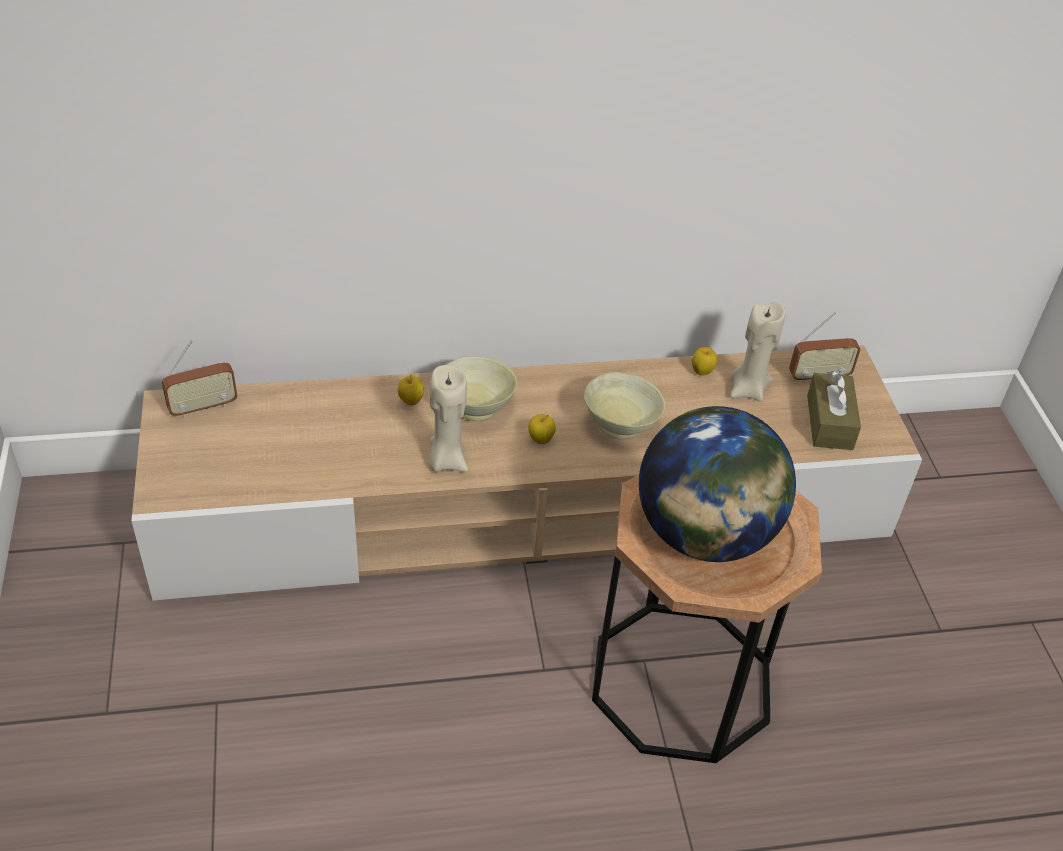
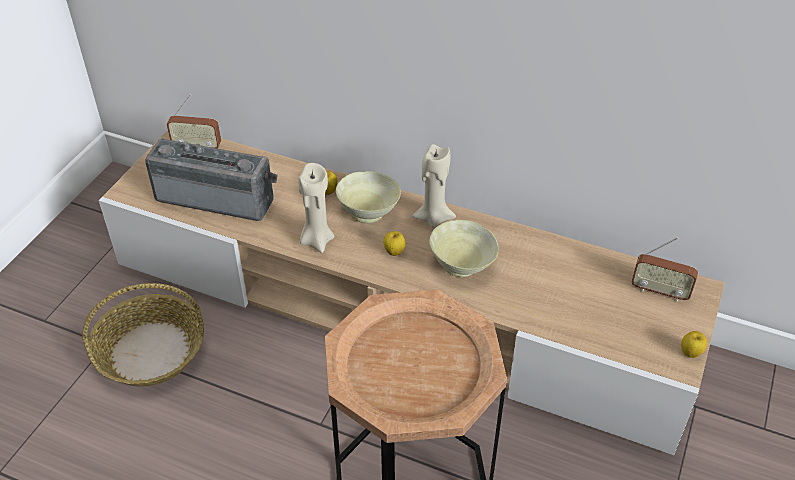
camera: 35 degrees right, 0 degrees up
globe [639,406,796,562] -> none
apple [692,347,717,376] -> apple moved to [681,331,707,358]
beige candle [730,301,785,402] -> beige candle moved to [412,144,456,228]
brown tissue box [807,371,861,450] -> none
none -> basket [82,283,204,387]
none -> radio [145,138,278,221]

